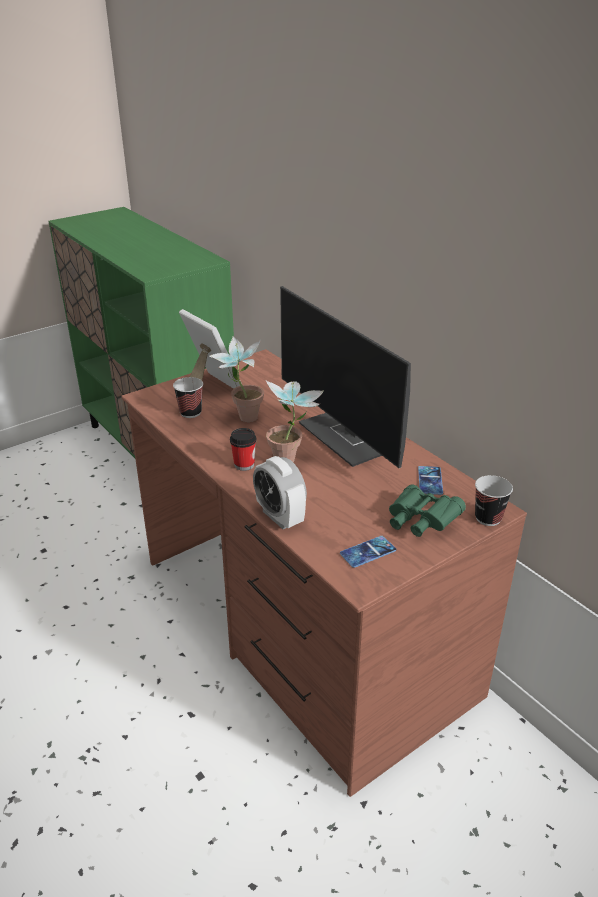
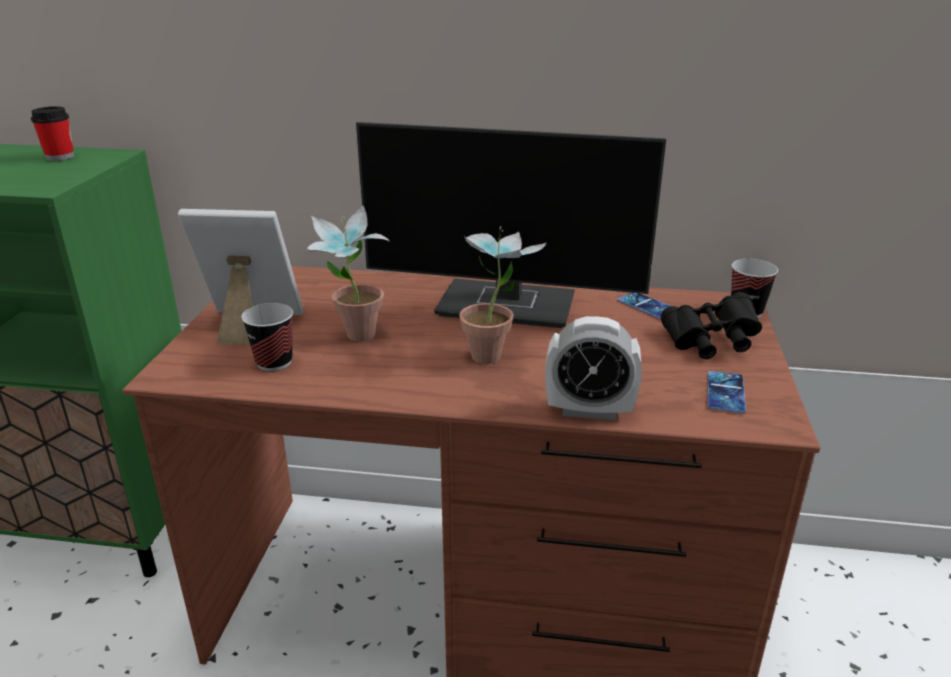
camera: 45 degrees left, 5 degrees down
cup [230,428,256,471] -> cup moved to [31,106,74,161]
green binoculars [389,484,466,537] -> black binoculars [661,292,762,359]

